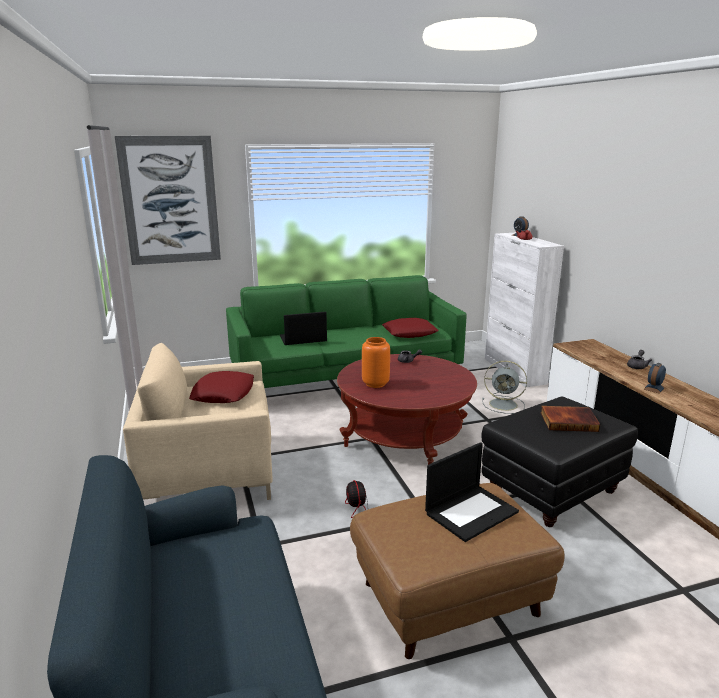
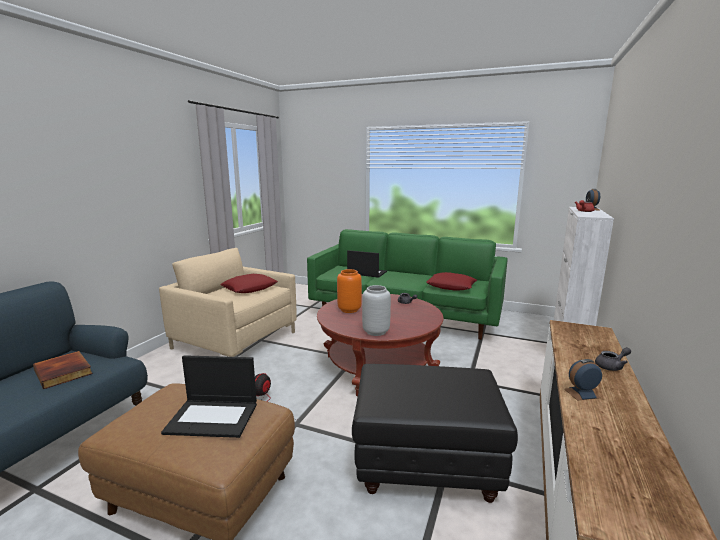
camera: 40 degrees right, 5 degrees down
picture [115,136,221,265] -> none
grey fan [482,361,527,414] -> none
book [540,406,600,432] -> book moved to [33,351,93,389]
none -> grey vase [362,285,391,336]

